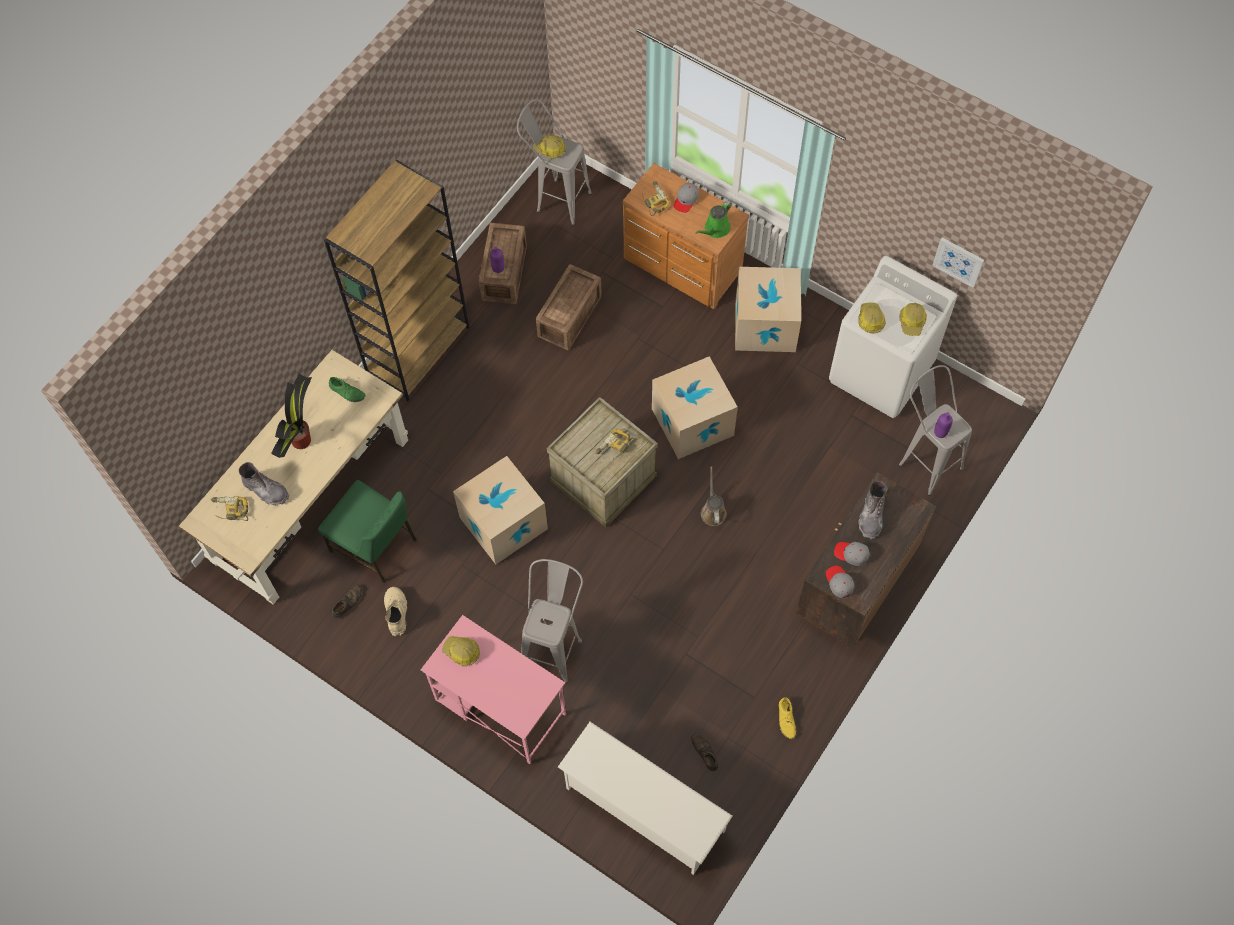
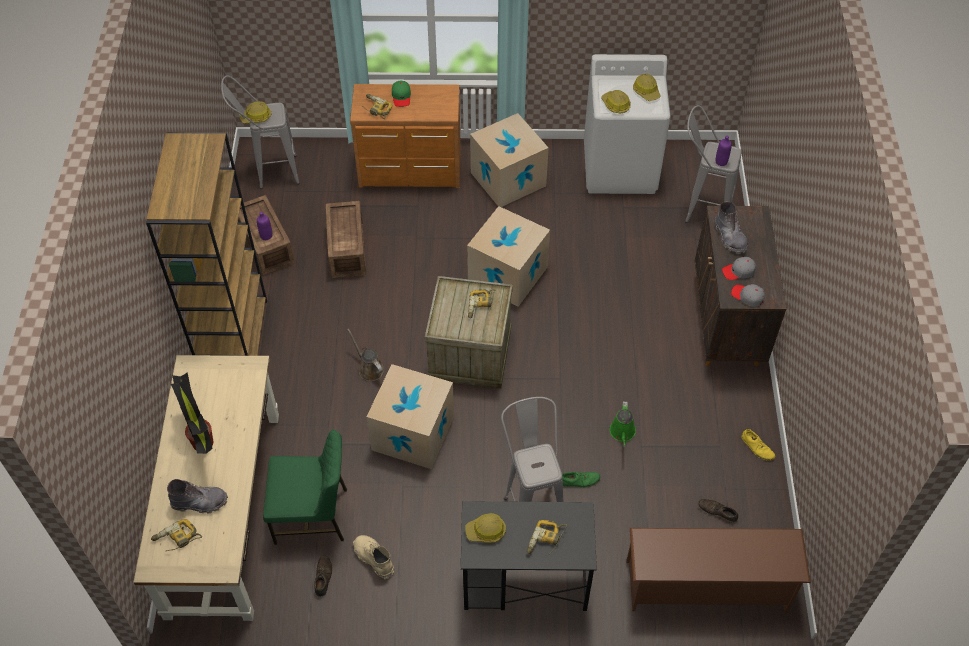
camera: 35 degrees left, 10 degrees down
green shoe [329,377,365,402] -> green shoe moved to [562,472,600,487]
pink desk [421,615,566,764] -> black desk [461,501,597,611]
white shoe rack [558,722,732,875] -> brown shoe rack [626,528,811,612]
grey cap [674,183,699,213] -> green cap [392,80,411,107]
green watering can [695,200,732,238] -> green watering can moved to [610,401,636,447]
brown watering can [701,467,727,526] -> brown watering can moved to [347,329,384,381]
picture [932,237,984,288] -> none
none -> power drill [527,520,568,555]

